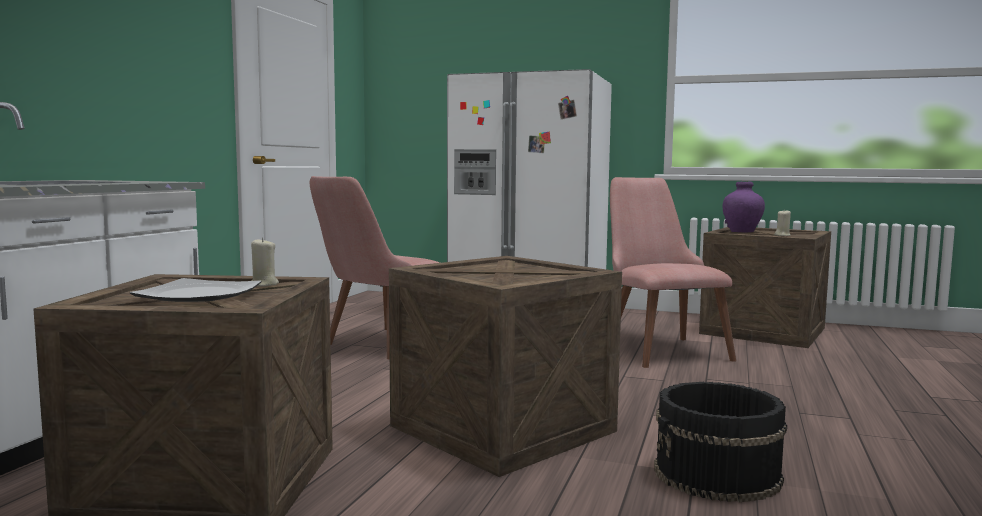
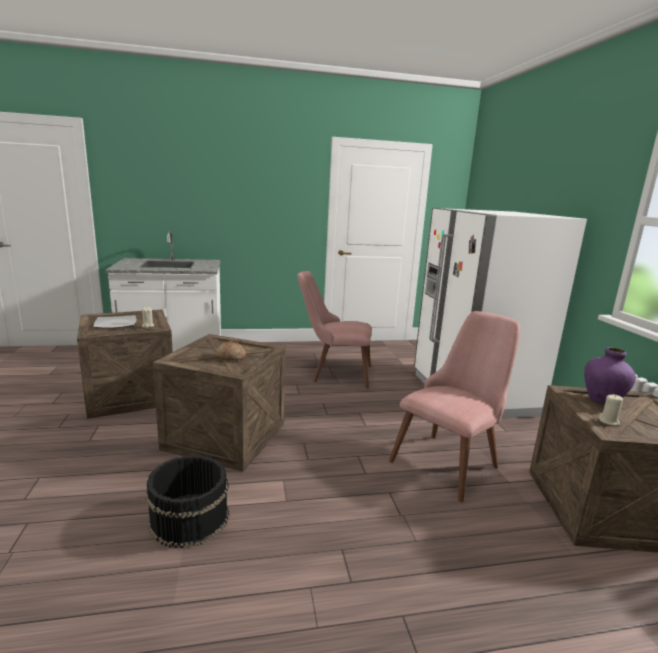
camera: 60 degrees right, 10 degrees up
none -> bread [216,341,246,360]

